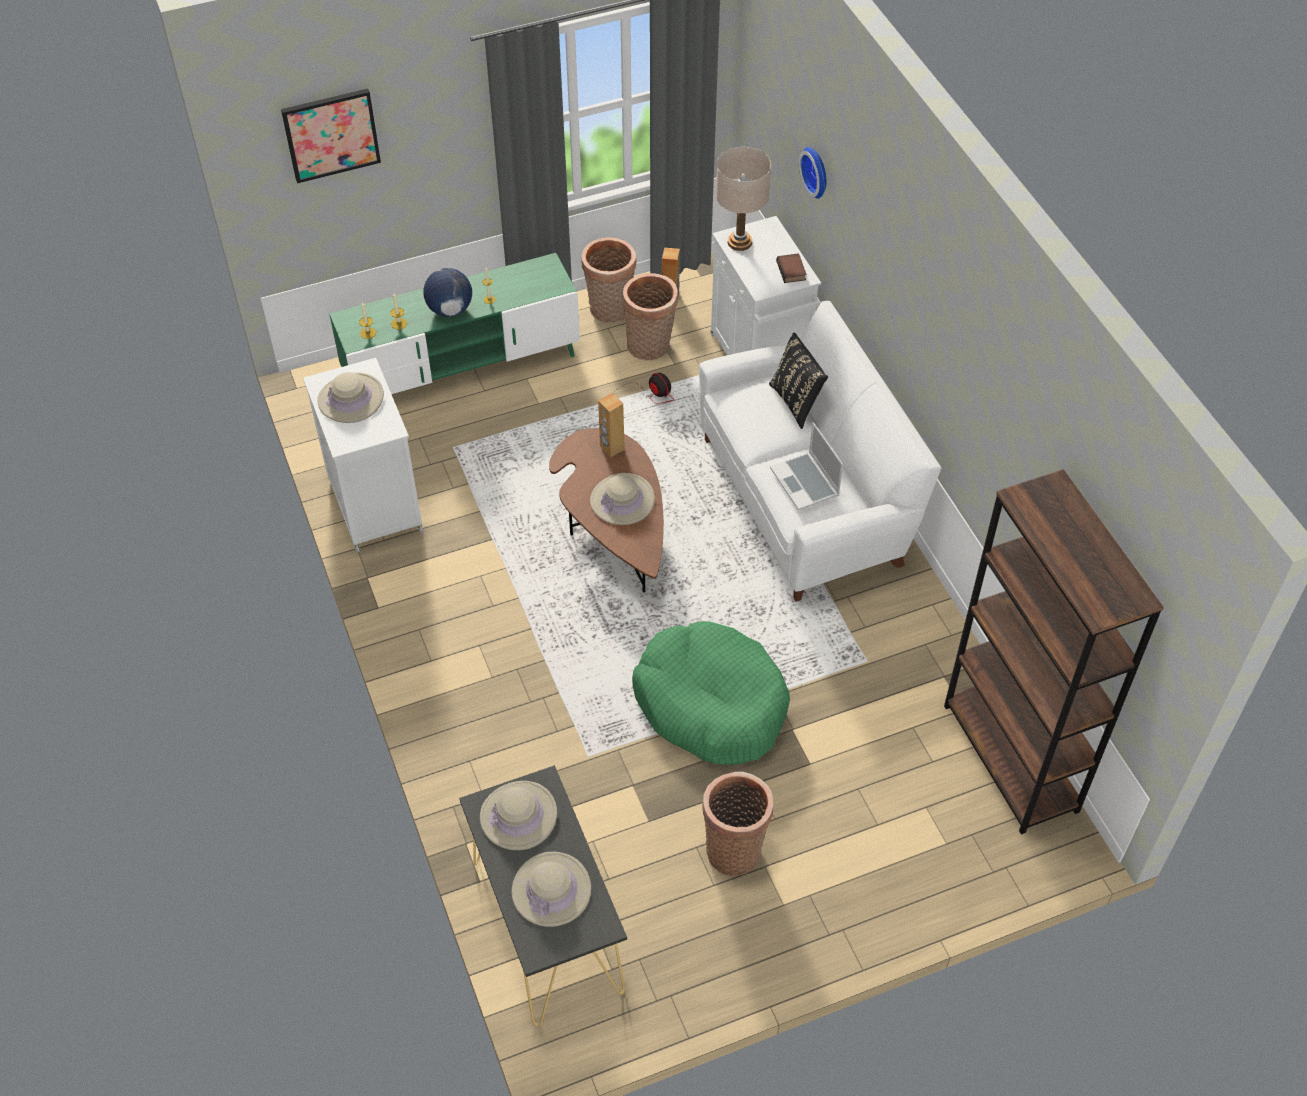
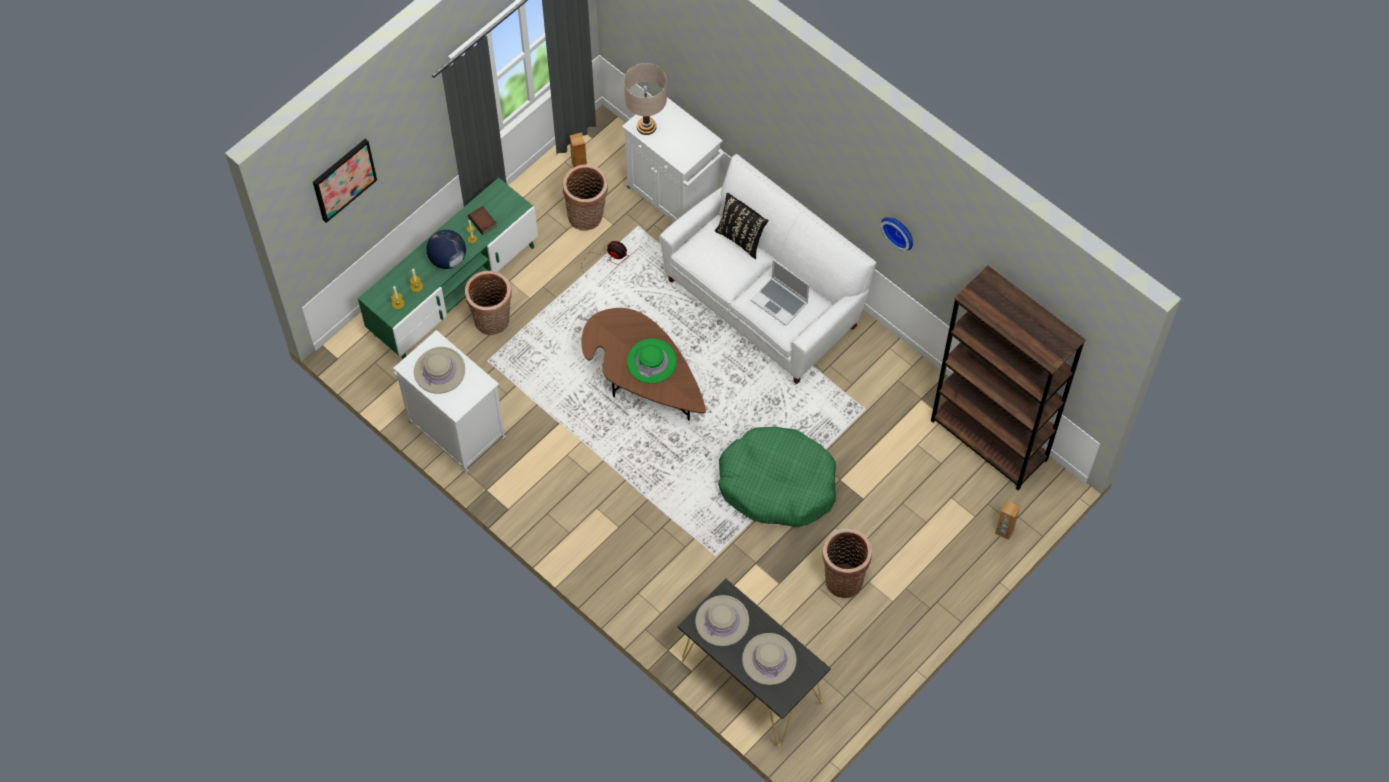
camera: 25 degrees left, 10 degrees up
basket [581,237,636,323] -> basket moved to [465,271,512,335]
beige hat [590,473,655,525] -> green hat [627,338,677,384]
brown speaker [598,393,625,457] -> brown speaker moved to [995,500,1020,540]
book [776,253,807,283] -> book moved to [468,206,497,235]
wall clock [799,147,827,199] -> wall clock moved to [880,217,913,251]

